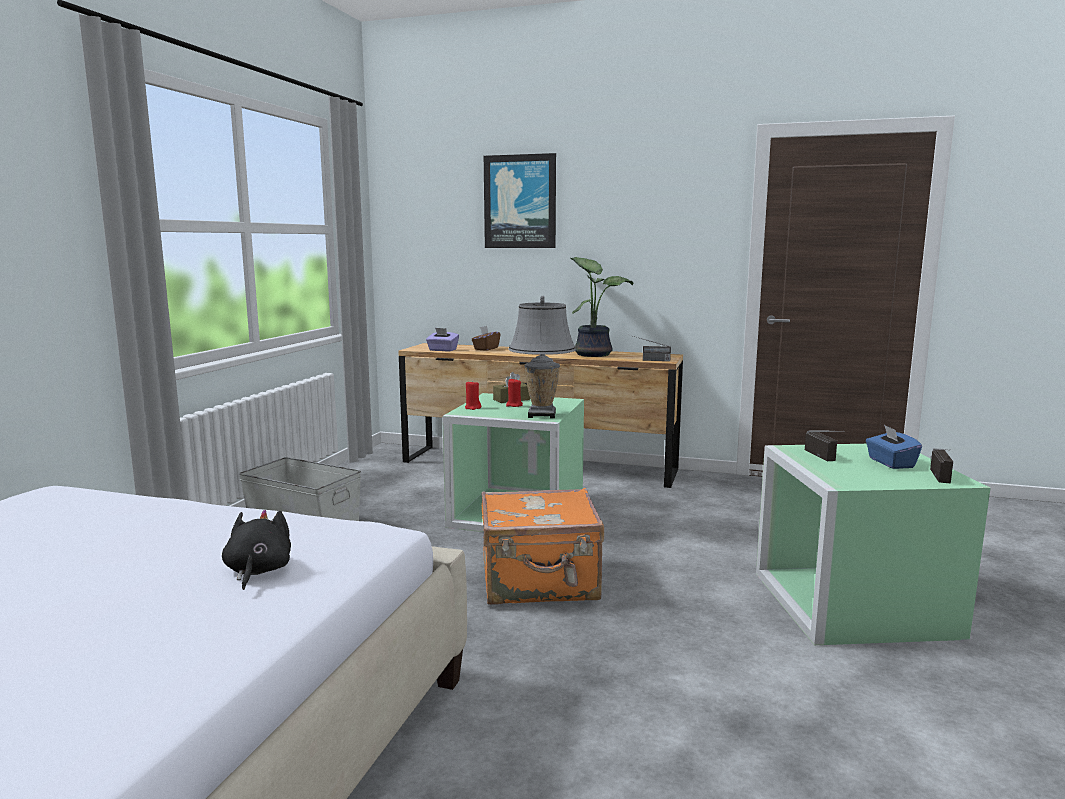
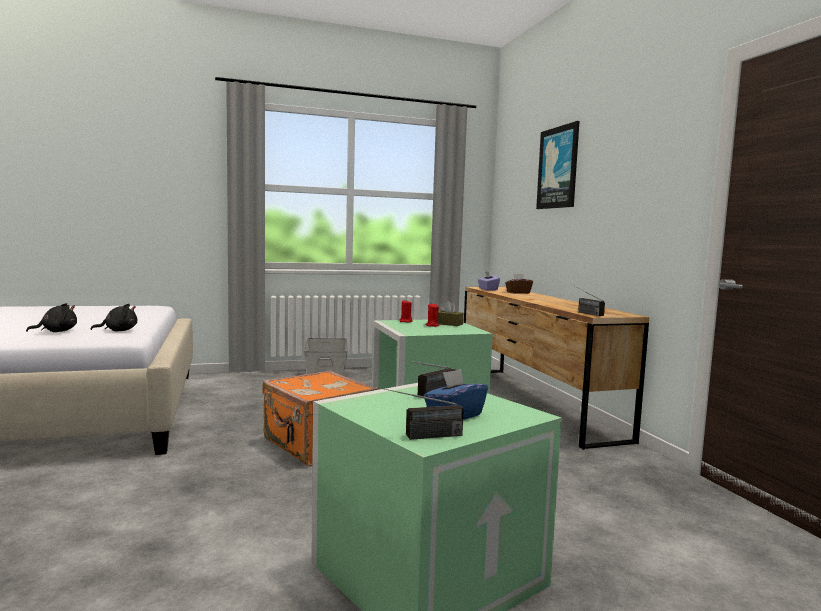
camera: 55 degrees right, 5 degrees down
grey table lamp [508,296,576,418] -> none
potted plant [570,257,634,357] -> none
none -> black plush toy [90,304,137,331]

